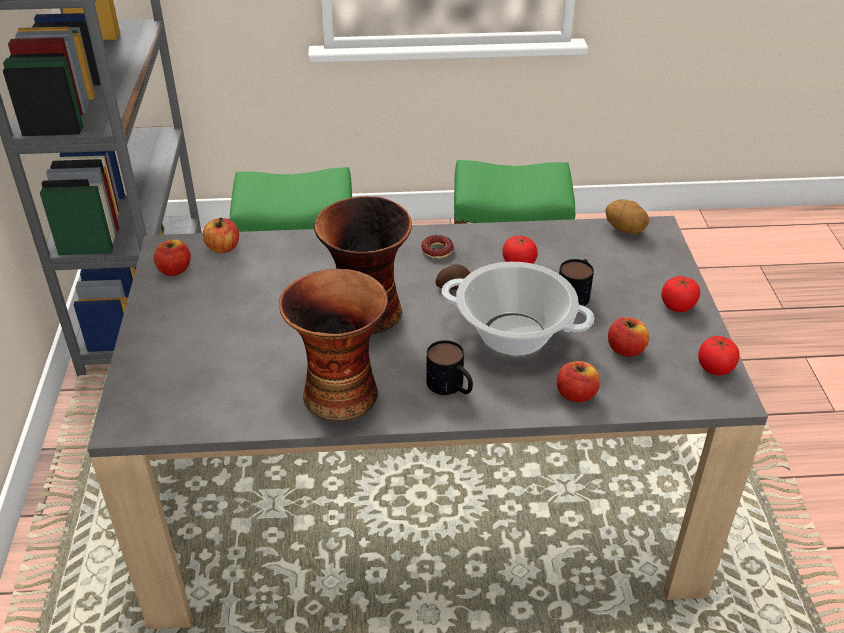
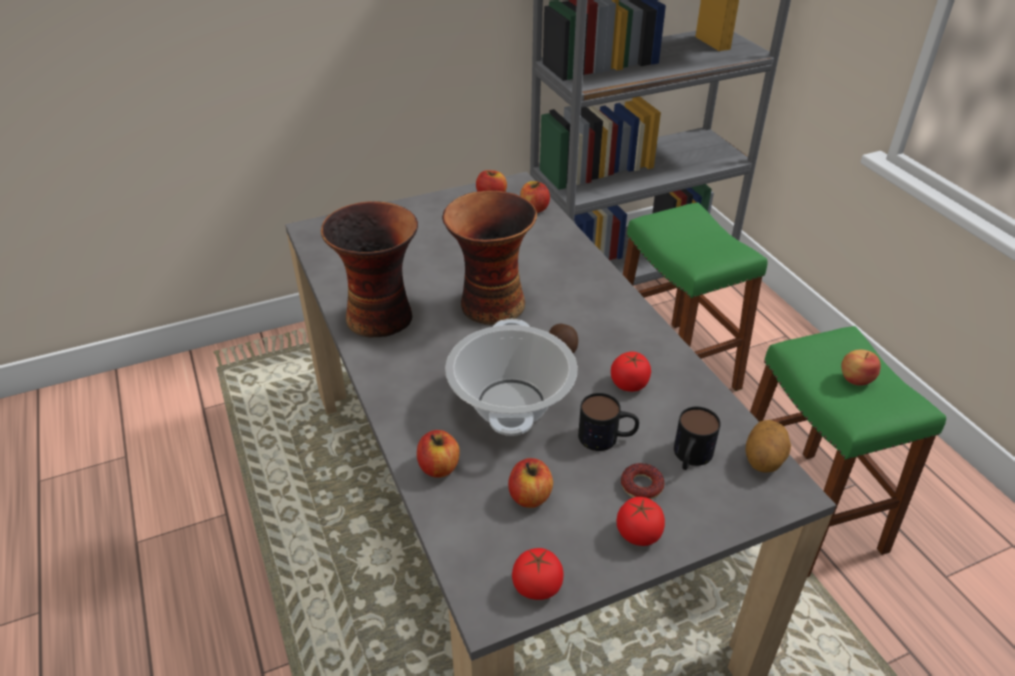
camera: 70 degrees right, 0 degrees up
donut [421,235,454,259] -> donut moved to [621,463,664,499]
mug [427,340,473,395] -> mug moved to [674,407,721,470]
none -> apple [841,350,881,386]

